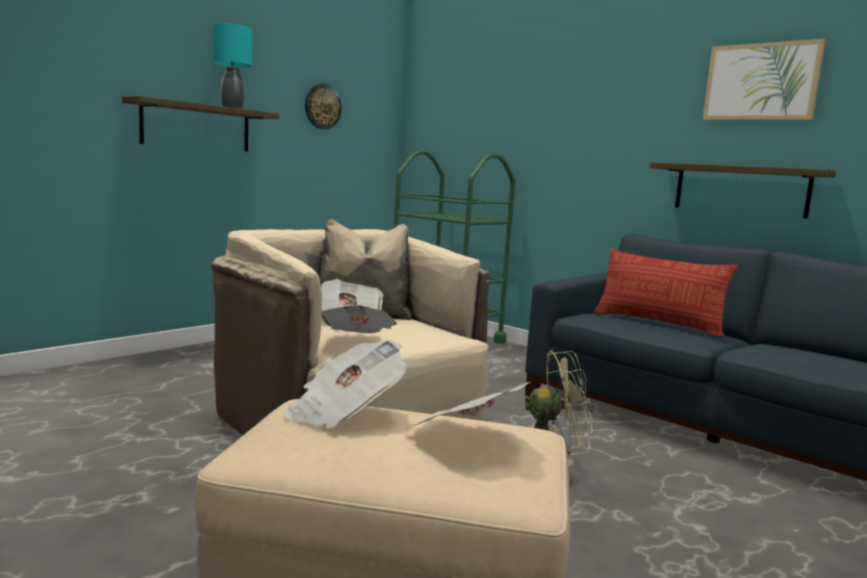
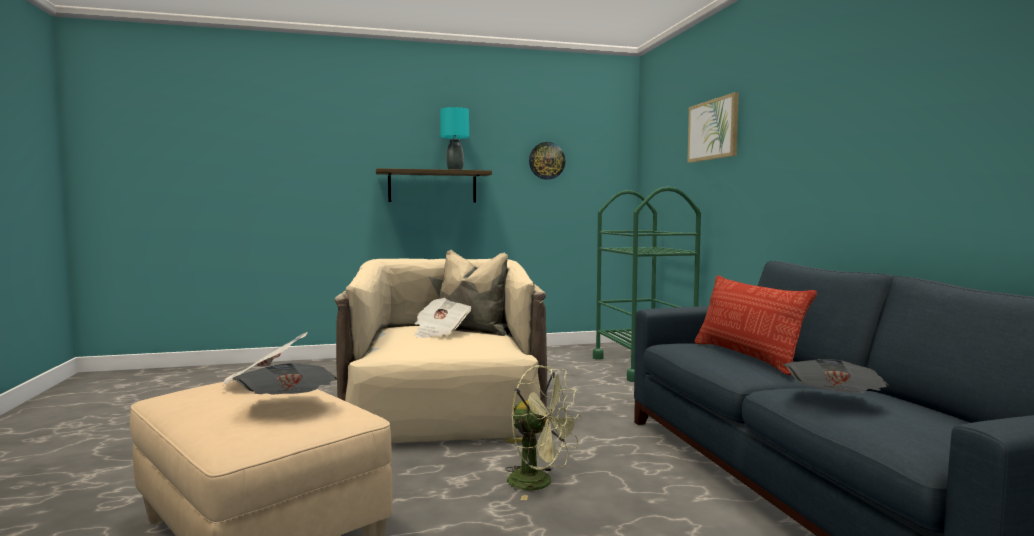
camera: 35 degrees right, 5 degrees down
newspaper [321,306,397,333] -> newspaper moved to [784,359,889,393]
shelf [650,162,836,219] -> none
picture [702,39,826,120] -> picture moved to [687,92,739,163]

